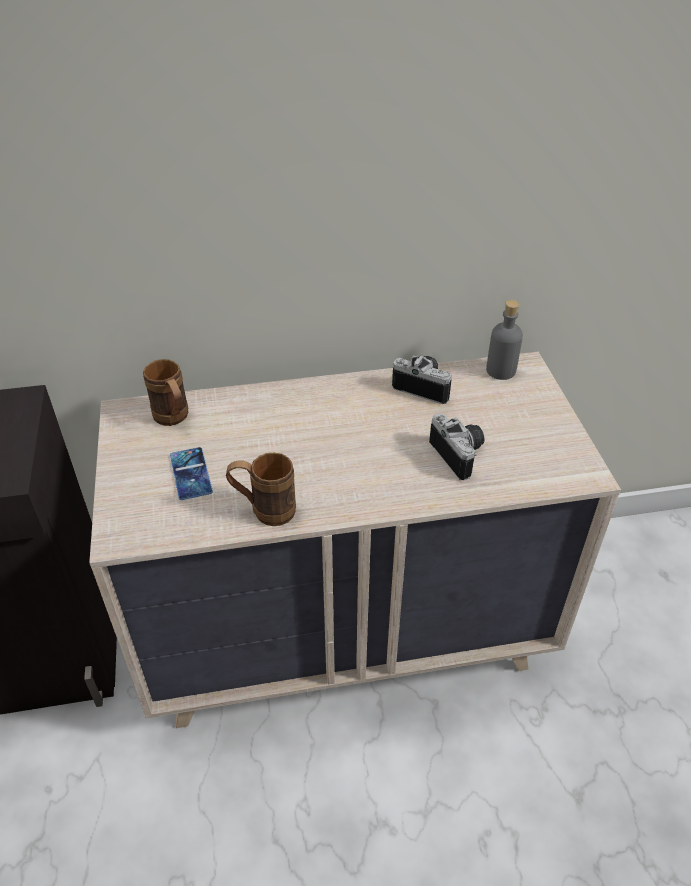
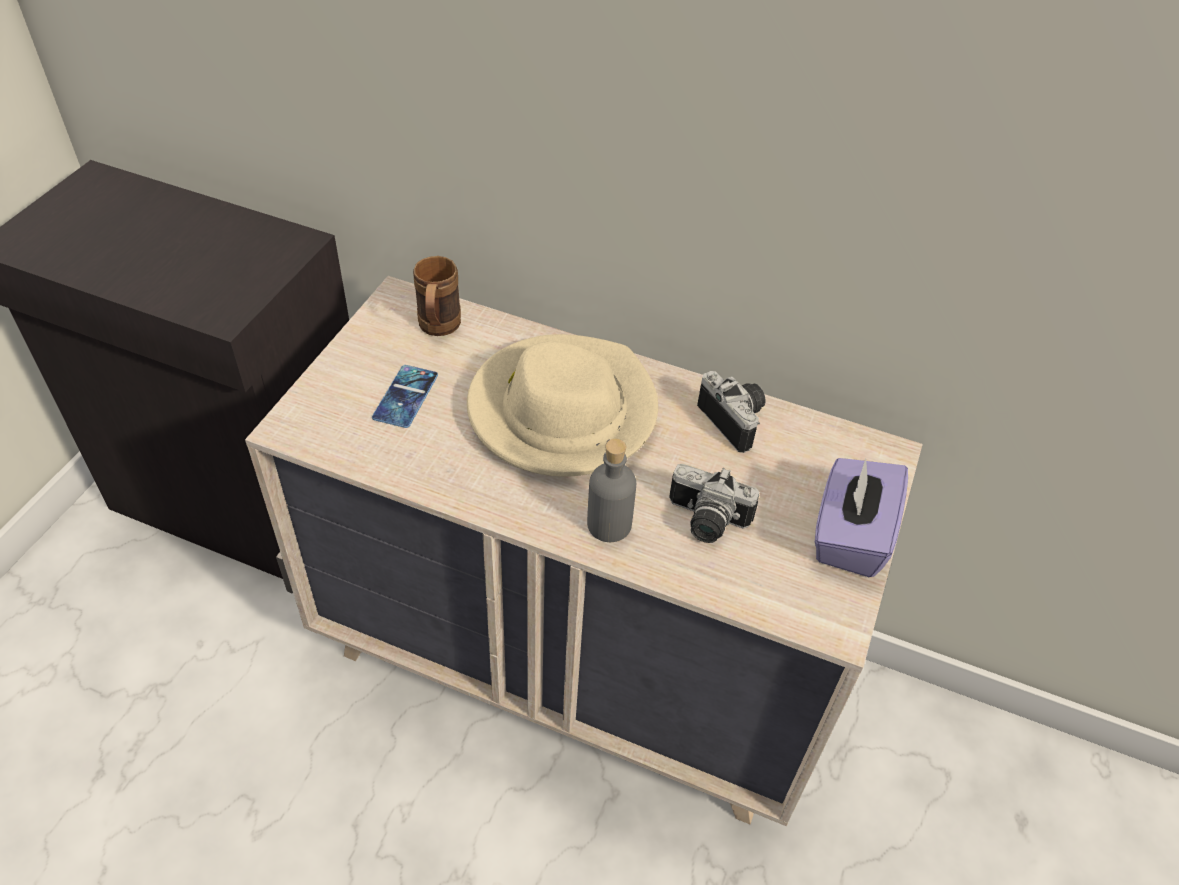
camera: 30 degrees right, 5 degrees up
brown mug [226,453,296,526] -> none
camera [429,413,485,480] -> camera turned 105 degrees clockwise [669,464,759,543]
grey bottle [486,300,523,380] -> grey bottle moved to [587,439,636,542]
none -> beige hat [467,334,658,477]
none -> purple tissue box [815,458,908,577]

